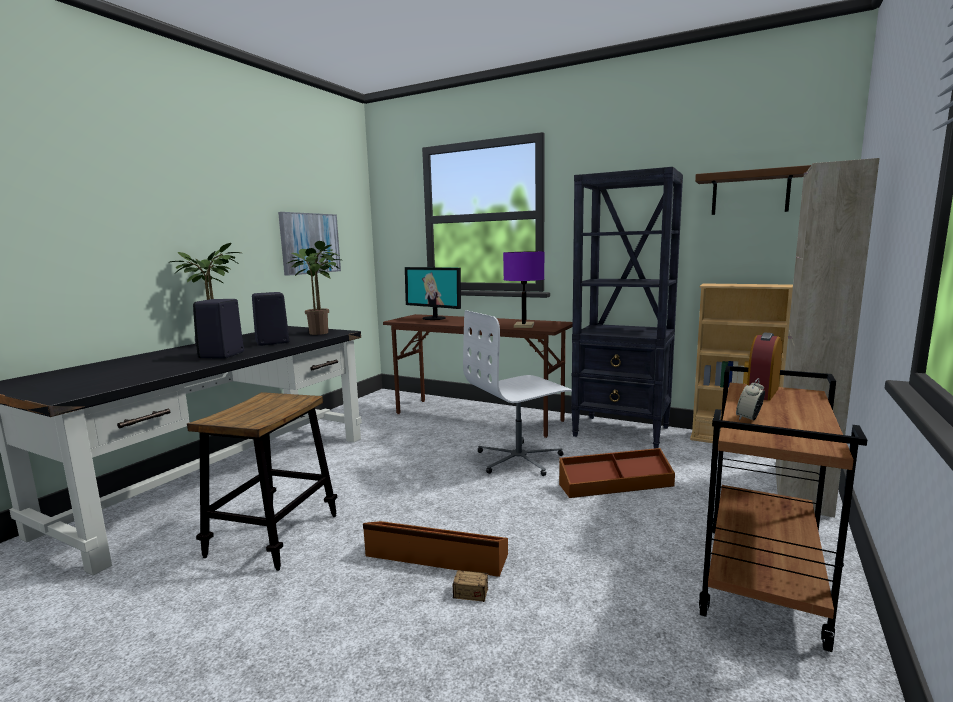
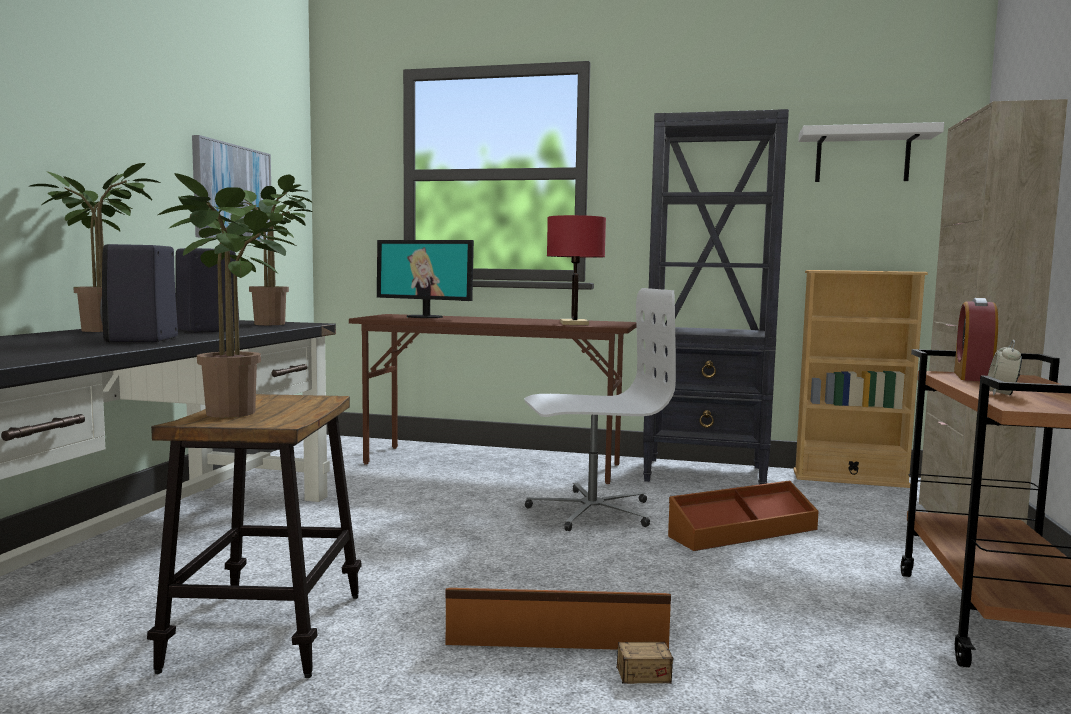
camera: 15 degrees left, 5 degrees down
white office chair [463,310,572,476] -> white office chair turned 150 degrees counterclockwise [525,288,676,531]
purple table lamp [503,251,544,328] -> red table lamp [547,215,606,325]
brown shelf [695,165,811,215] -> white shelf [798,122,944,182]
none -> potted plant [158,173,296,418]

